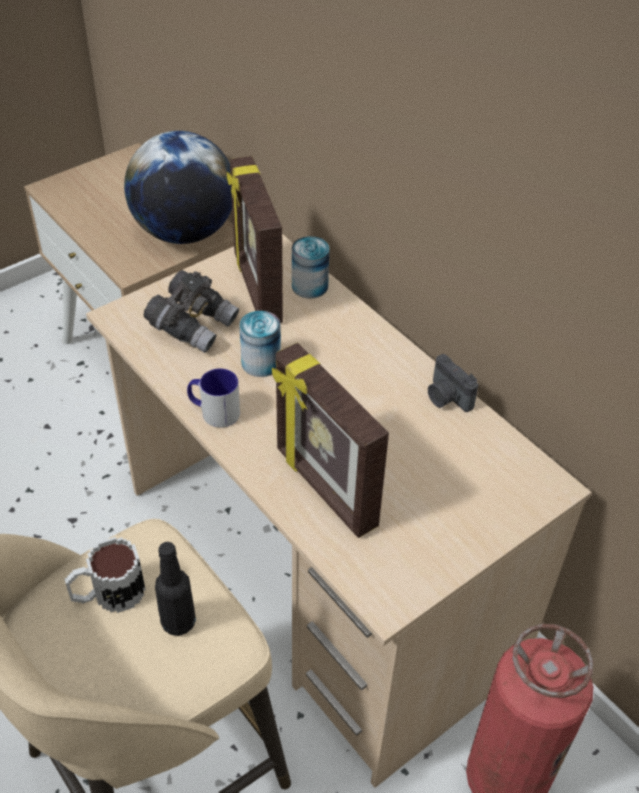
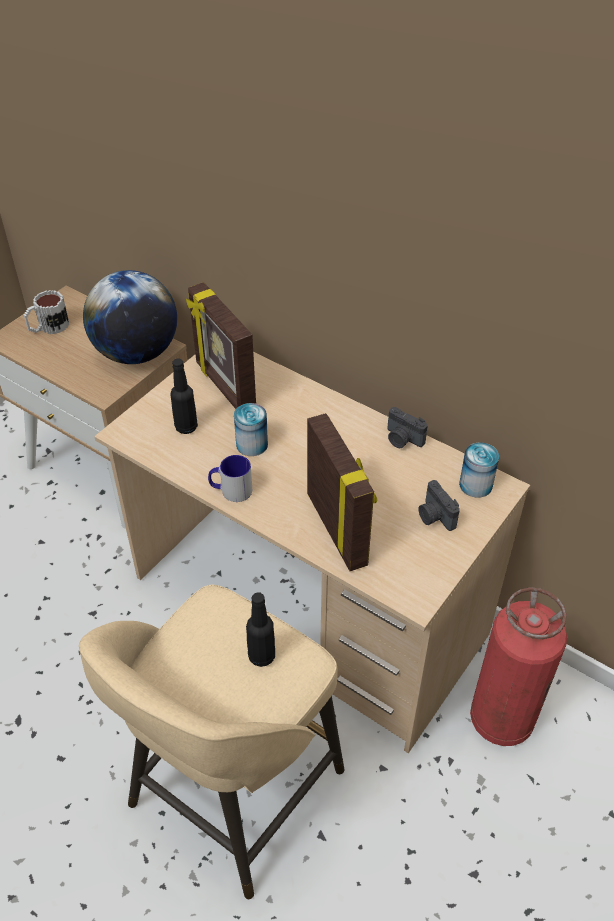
camera: 15 degrees left, 0 degrees up
mug [64,537,146,613] -> mug moved to [23,290,69,334]
grey binoculars [144,270,239,353] -> black bottle [170,359,198,434]
picture frame [272,342,389,538] -> picture frame turned 150 degrees counterclockwise [307,413,377,571]
can [292,236,329,298] -> can moved to [459,442,499,498]
none -> camera [419,480,460,531]

